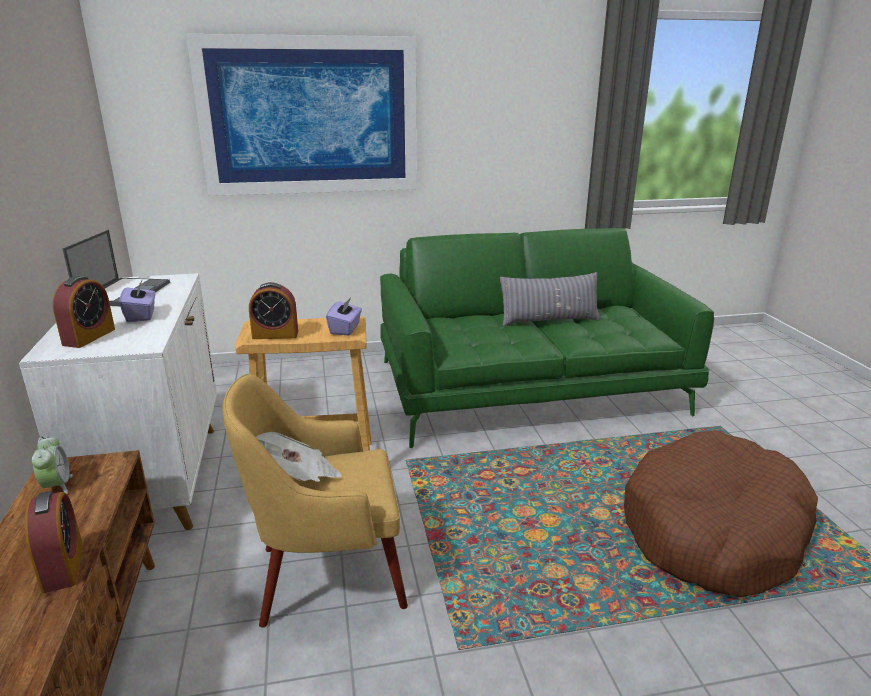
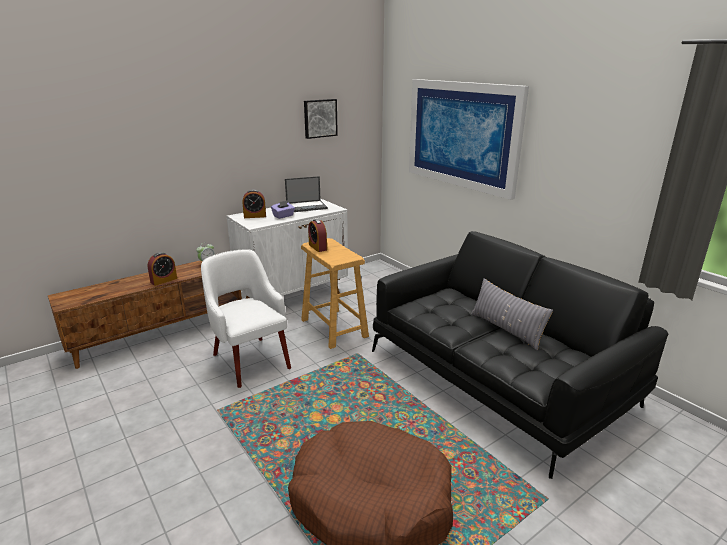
camera: 65 degrees right, 0 degrees up
yellow armchair [223,374,408,628] -> white armchair [201,249,291,388]
newspaper [256,432,342,482] -> none
purple tissue box [326,298,362,335] -> none
green sofa [380,228,714,448] -> black sofa [372,231,669,479]
none -> picture [304,99,338,139]

